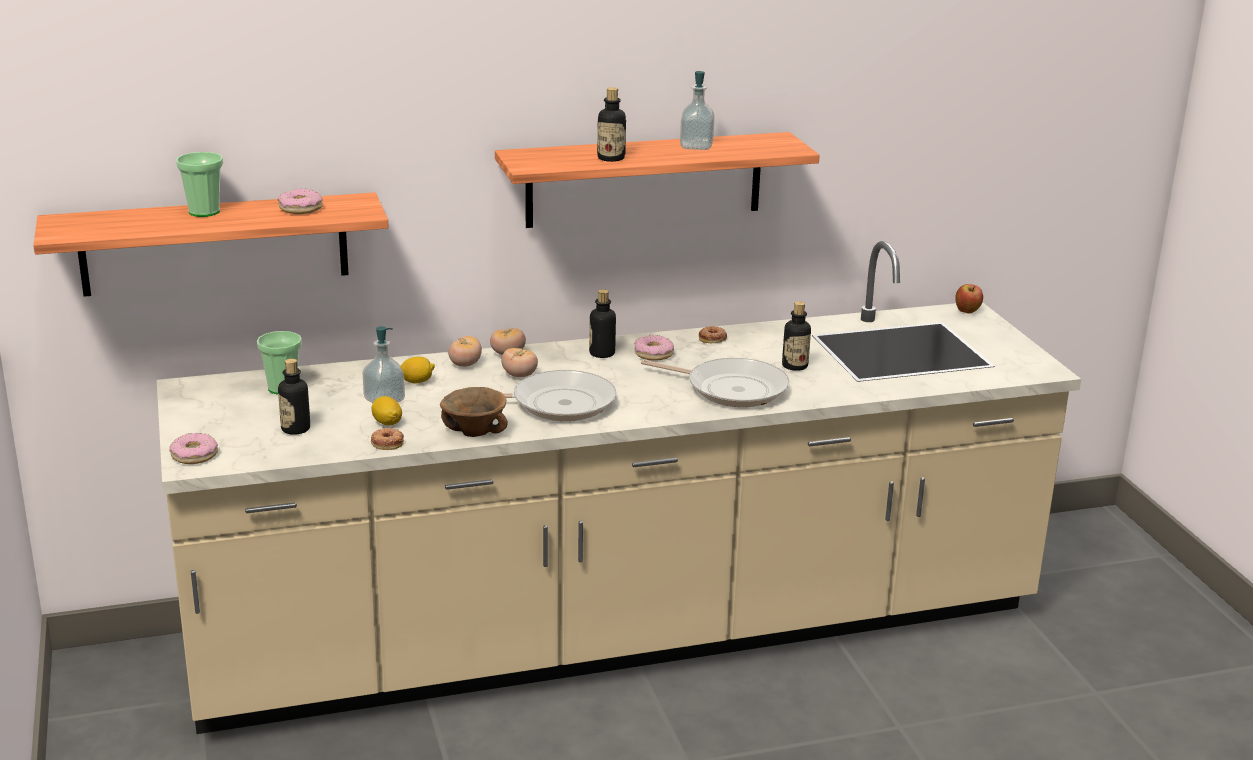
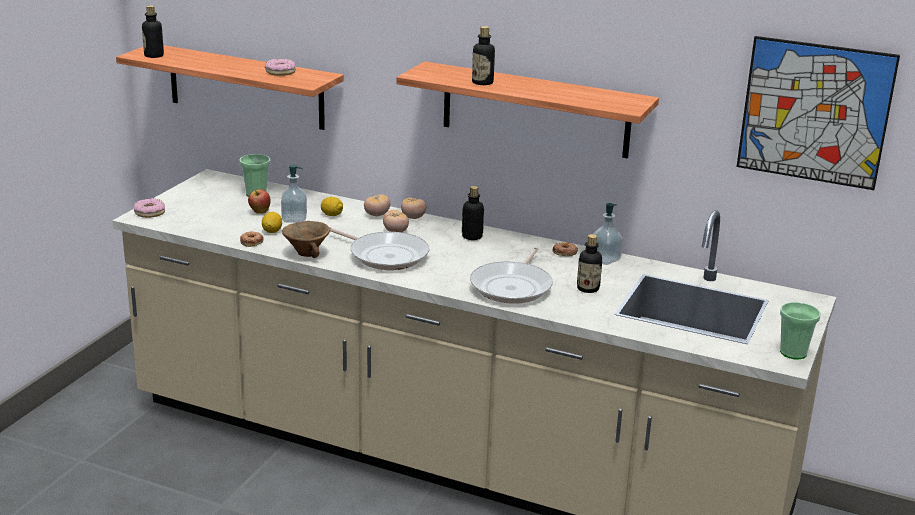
camera: 40 degrees right, 0 degrees up
cup [176,152,223,217] -> cup moved to [780,302,821,359]
bottle [278,359,310,435] -> bottle moved to [142,5,164,58]
donut [634,335,674,361] -> none
frying pan [641,358,789,407] -> frying pan turned 45 degrees clockwise [470,247,553,304]
soap dispenser [680,71,715,150] -> soap dispenser moved to [594,203,623,265]
apple [955,284,983,313] -> apple moved to [248,189,271,214]
none -> picture [737,36,900,190]

